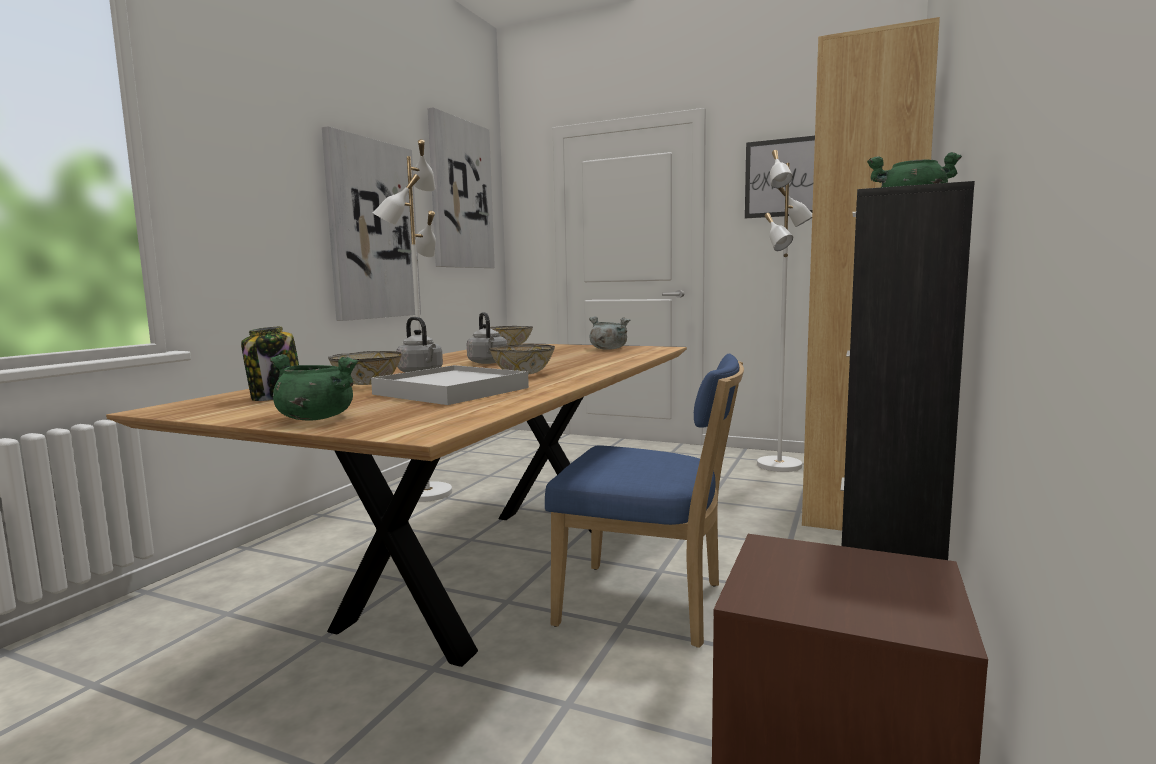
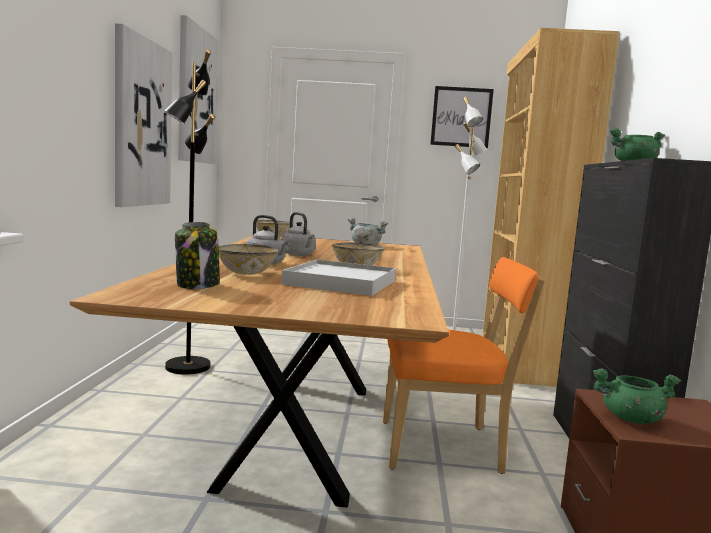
camera: 20 degrees left, 0 degrees up
green cooking pot [270,354,359,421] -> green cooking pot moved to [592,369,681,424]
white floor lamp [372,139,452,502] -> black floor lamp [164,49,215,375]
blue chair [545,354,744,648] -> orange chair [383,257,545,474]

